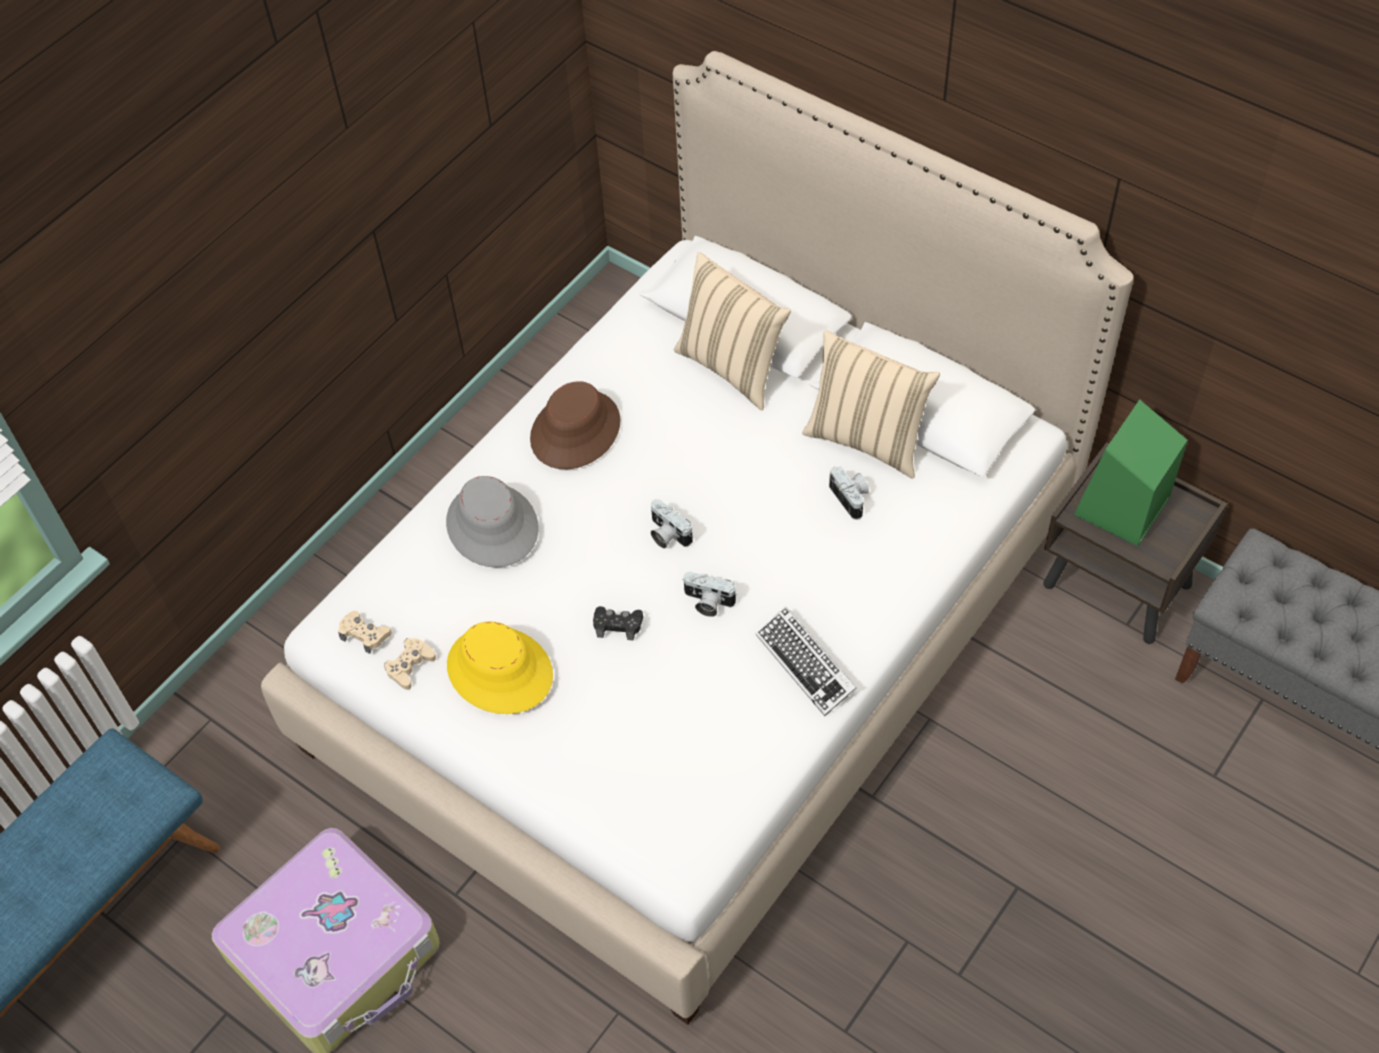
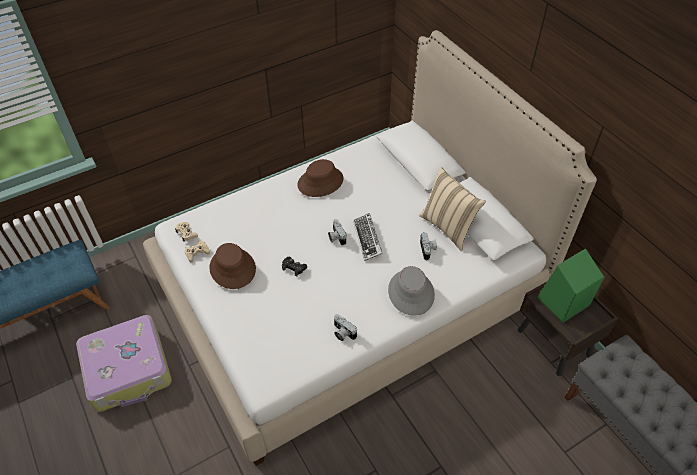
camera: 20 degrees right, 5 degrees down
grey hat [446,476,539,567] -> grey hat moved to [388,266,435,316]
yellow hat [447,621,553,714] -> brown hat [209,243,256,289]
beige pillow [674,252,791,411] -> none
camera [682,572,737,617] -> camera moved to [334,314,357,341]
keyboard [756,607,857,716] -> keyboard moved to [353,213,383,261]

